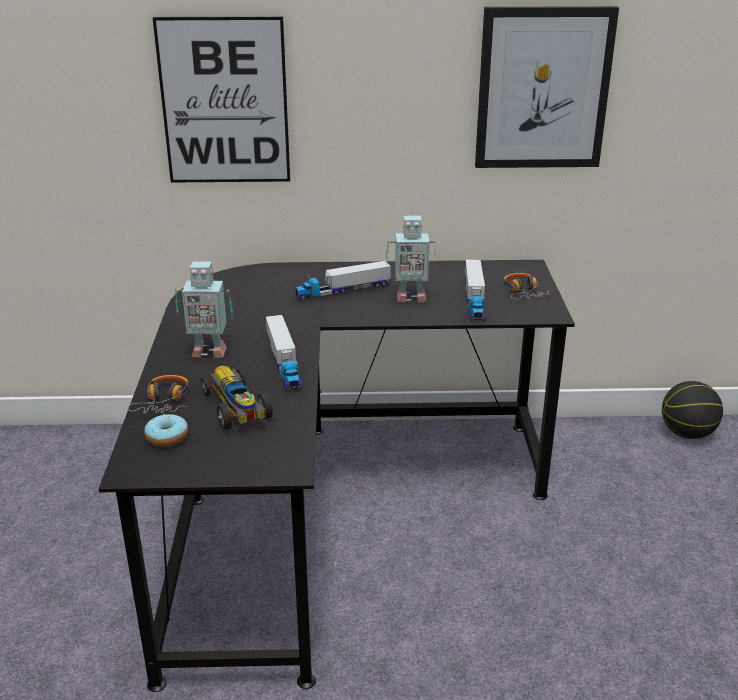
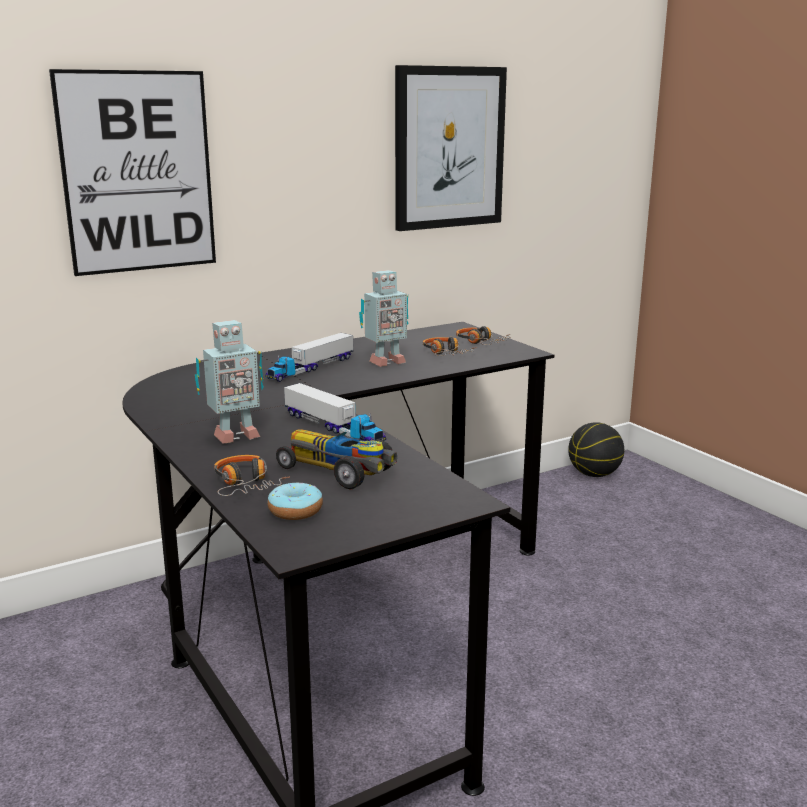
camera: 30 degrees left, 10 degrees down
toy truck [465,259,486,321] -> headphones [423,337,477,356]

